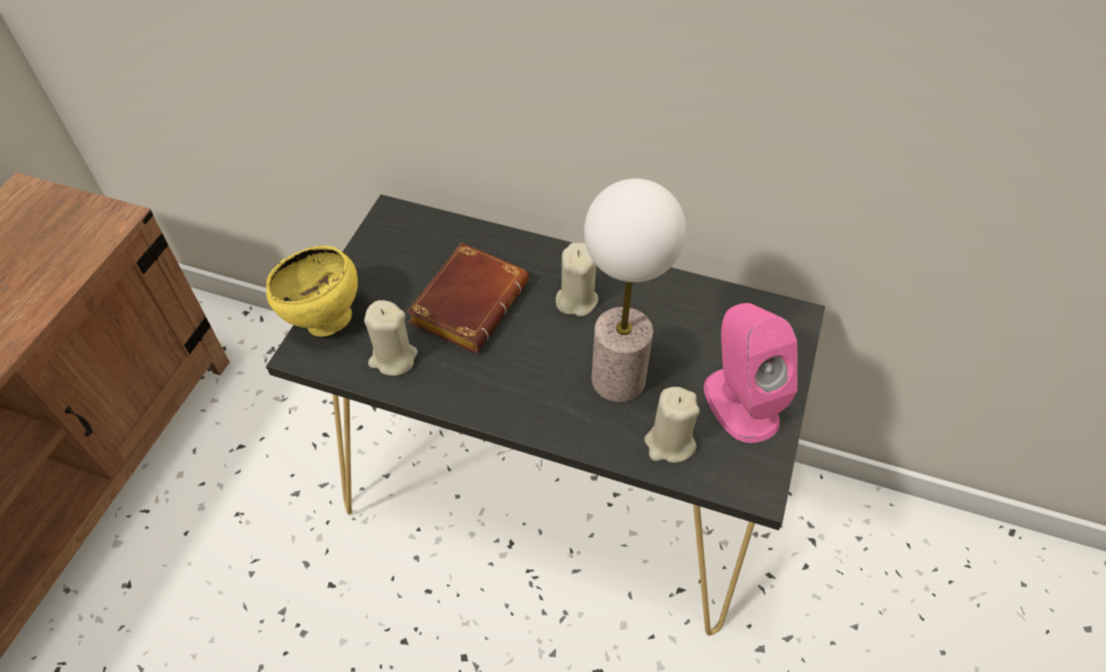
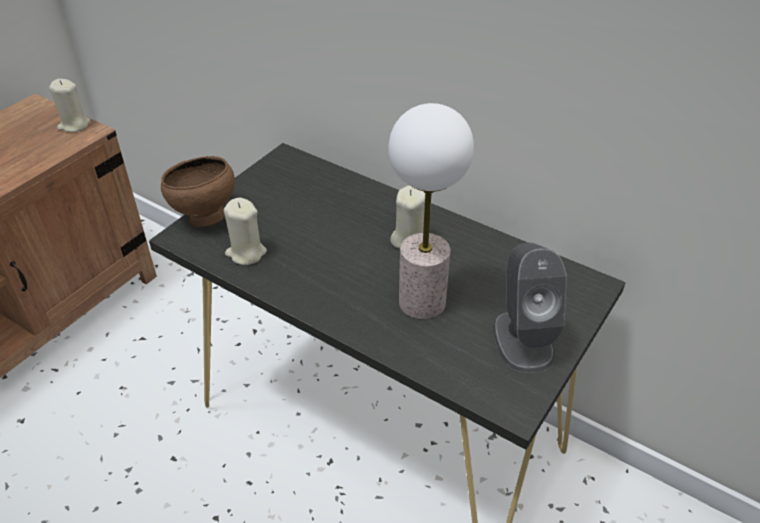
camera: 15 degrees right, 10 degrees down
yellow bowl [266,246,358,337] -> brown bowl [161,156,235,227]
brown book [407,243,529,353] -> none
beige candle [644,387,700,463] -> beige candle moved to [49,79,90,132]
pink speaker [704,303,798,443] -> grey speaker [493,243,567,373]

